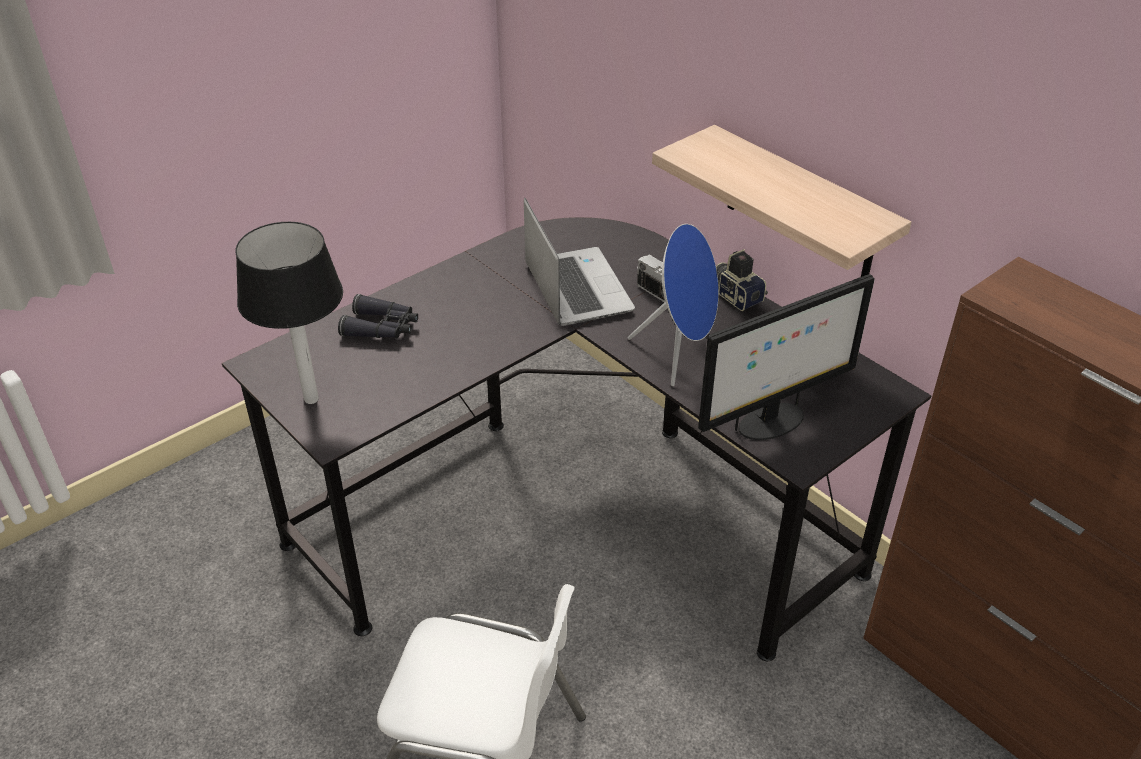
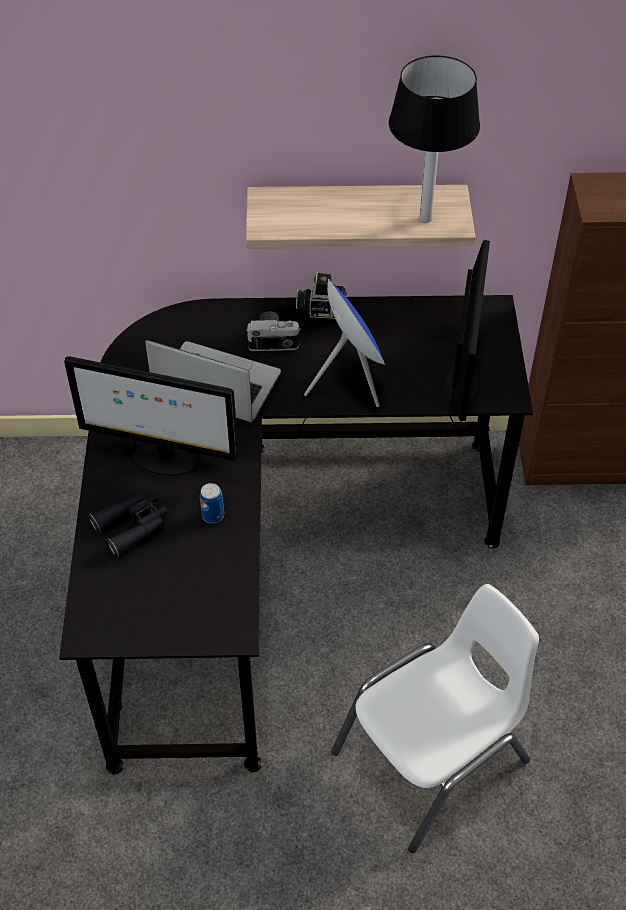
camera: 50 degrees left, 10 degrees up
table lamp [236,222,343,404] -> table lamp moved to [389,55,480,222]
none -> monitor [64,357,239,476]
none -> can [200,483,224,523]

